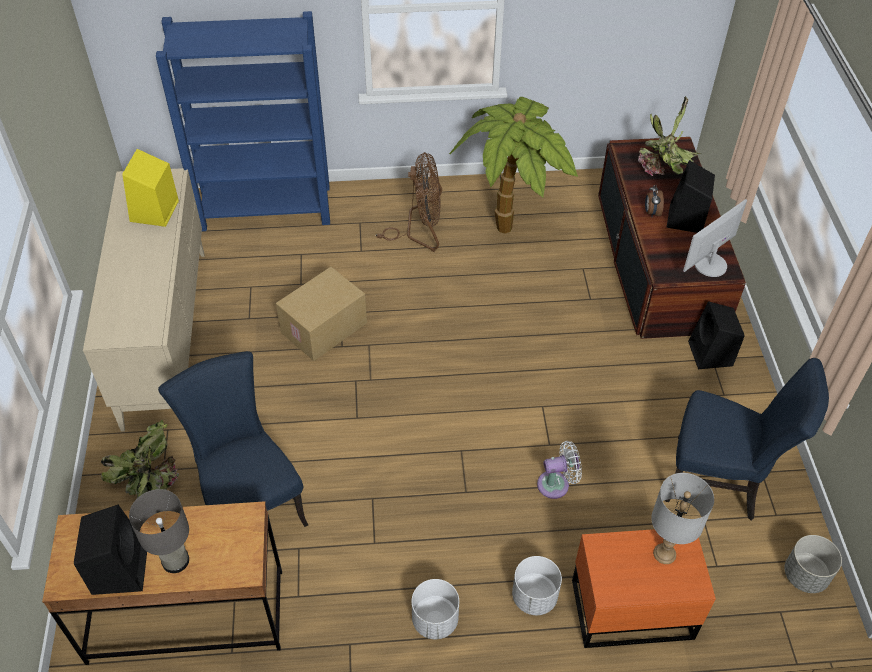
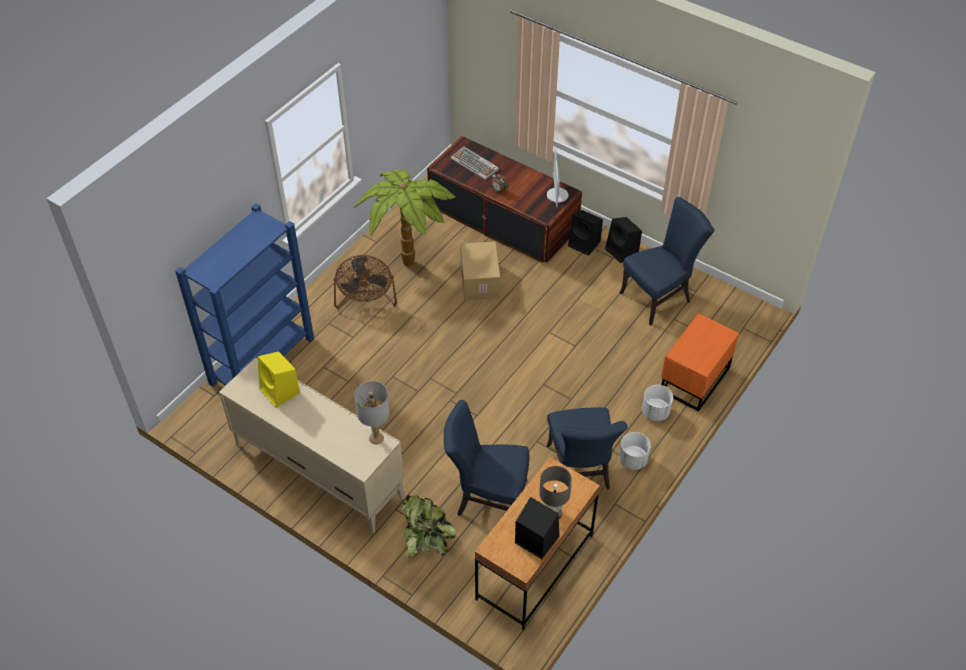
camera: 50 degrees left, 0 degrees up
cardboard box [276,267,367,361] -> cardboard box moved to [460,242,500,300]
brown fan [375,152,442,252] -> brown fan turned 135 degrees clockwise [333,254,397,309]
white fan [537,441,582,499] -> none
potted plant [638,96,701,176] -> keyboard [450,147,499,180]
grey table lamp [651,473,714,564] -> grey table lamp moved to [354,381,390,444]
black speaker [666,160,715,233] -> black speaker moved to [605,217,642,263]
grey planter [784,535,842,593] -> none
none -> blue chair [547,407,628,490]

